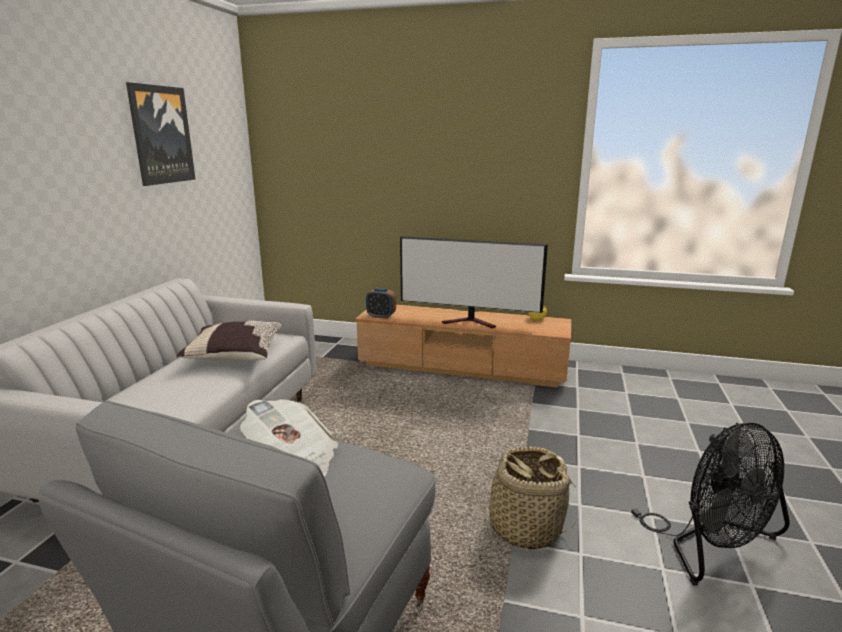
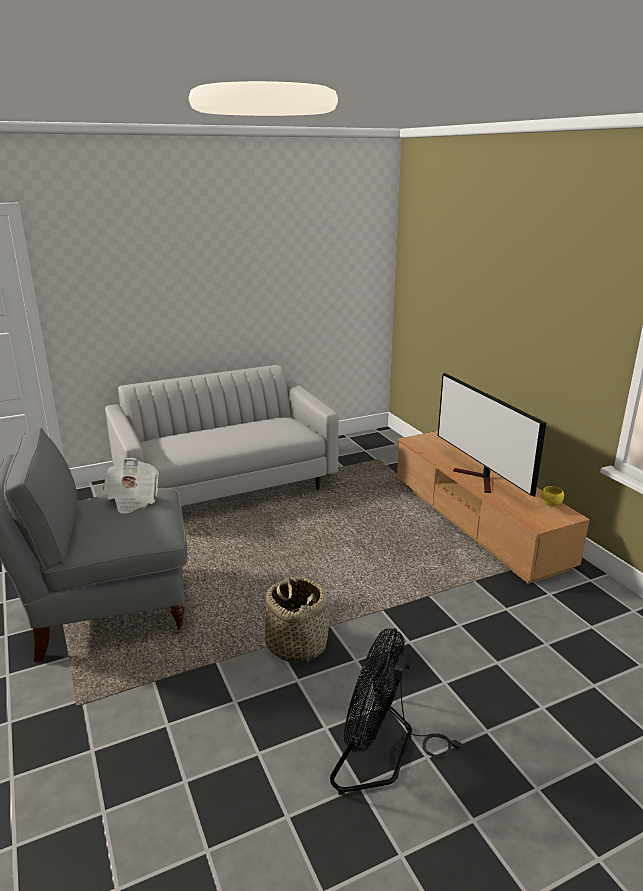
camera: 50 degrees right, 5 degrees up
picture [126,82,195,186] -> none
pillow [176,321,281,360] -> none
alarm clock [366,288,396,319] -> none
black fan [631,423,790,585] -> black fan turned 90 degrees clockwise [330,628,463,795]

